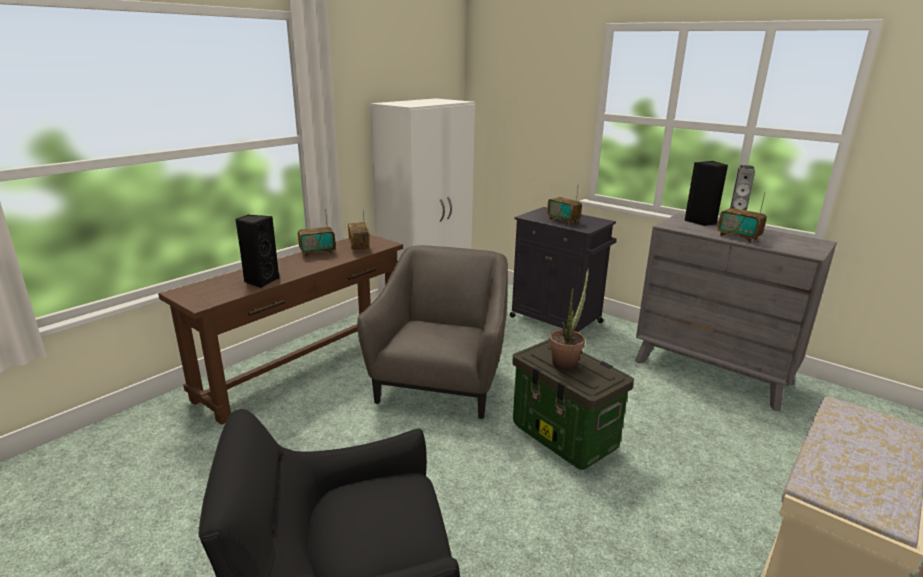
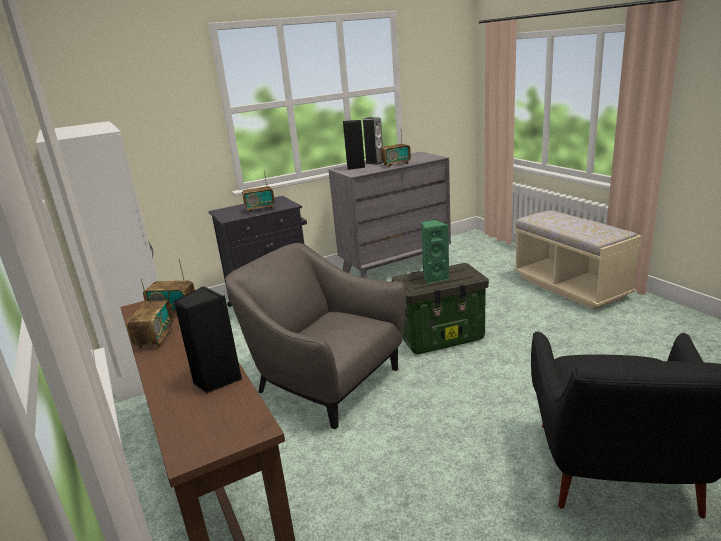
camera: 65 degrees left, 0 degrees up
potted plant [549,268,589,371] -> green speaker [421,219,449,283]

